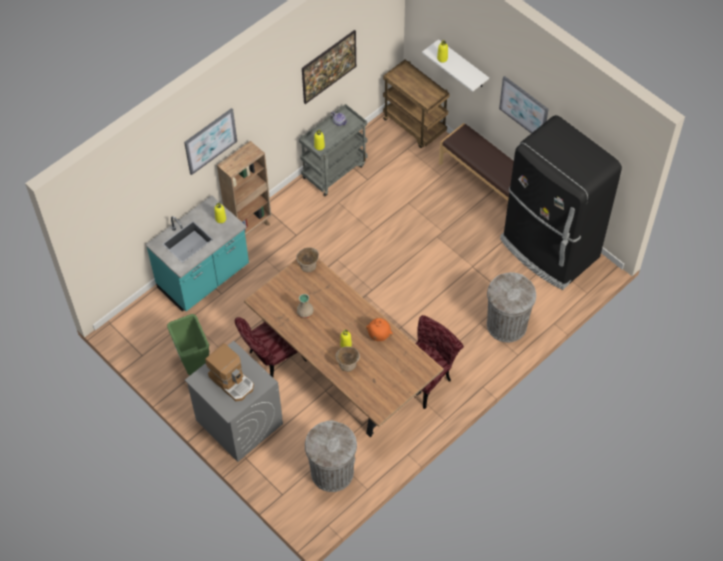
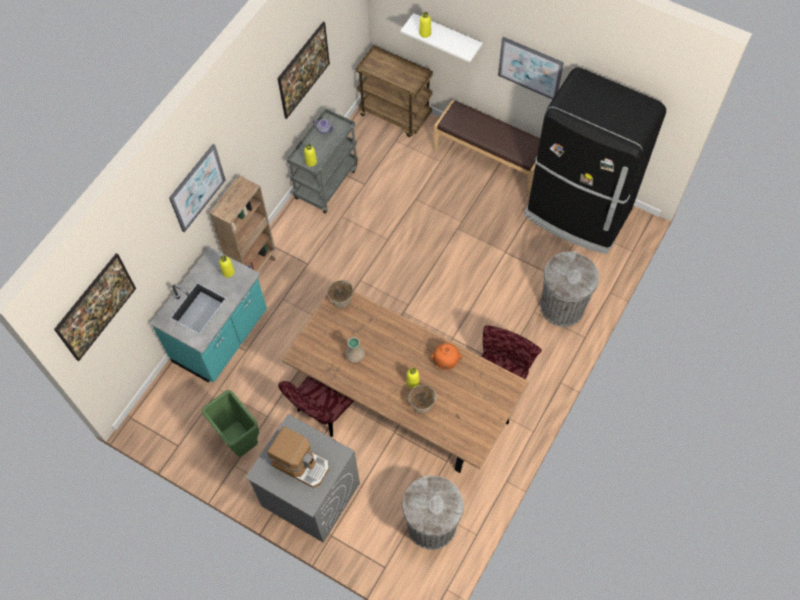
camera: 15 degrees left, 5 degrees up
none -> picture [54,253,136,361]

